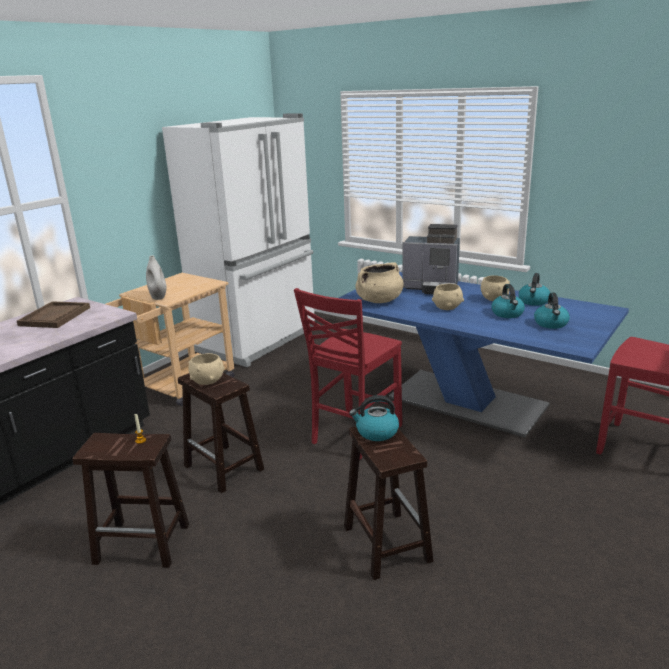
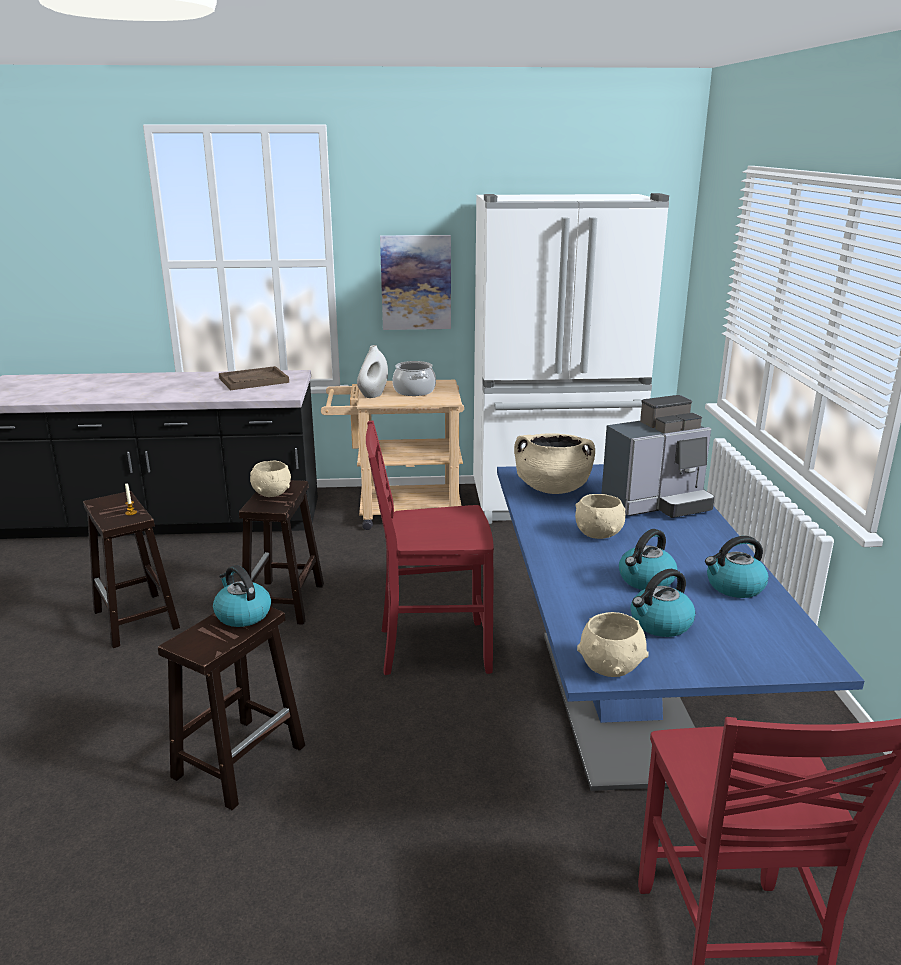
camera: 50 degrees right, 0 degrees up
coffee machine [402,224,460,294] -> coffee machine turned 90 degrees counterclockwise [601,395,715,518]
beige bowl [481,275,510,301] -> beige bowl moved to [577,612,649,677]
none -> picture [380,235,451,330]
none -> cooking pot [392,361,436,396]

